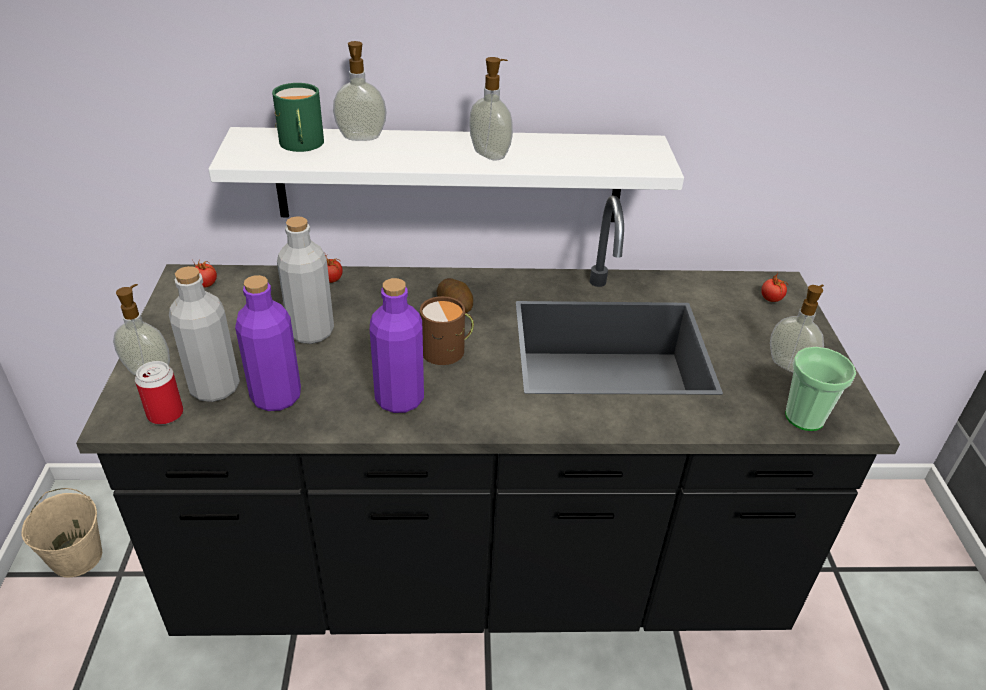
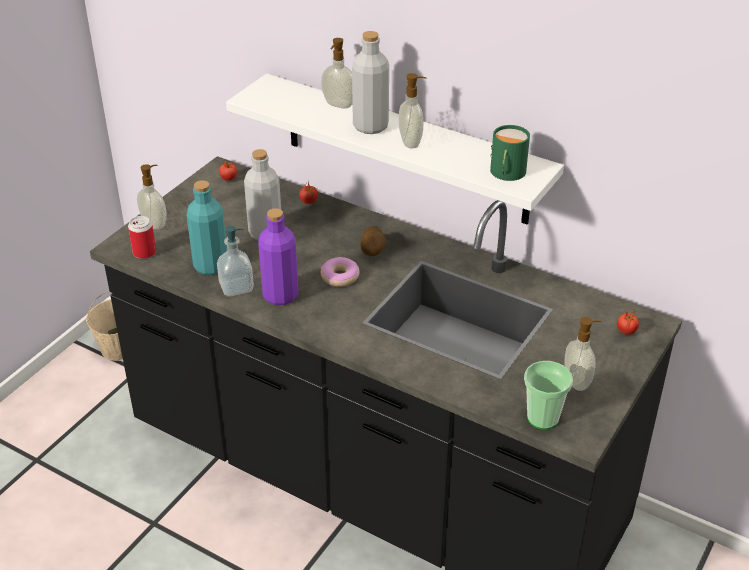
camera: 35 degrees right, 0 degrees up
grey bottle [169,266,240,402] -> grey bottle moved to [352,31,389,134]
purple bottle [235,275,301,411] -> turquoise bottle [187,180,227,275]
green mug [272,83,324,152] -> green mug moved to [490,125,530,181]
brown mug [420,296,474,365] -> donut [321,257,360,287]
none -> soap dispenser [217,226,254,297]

